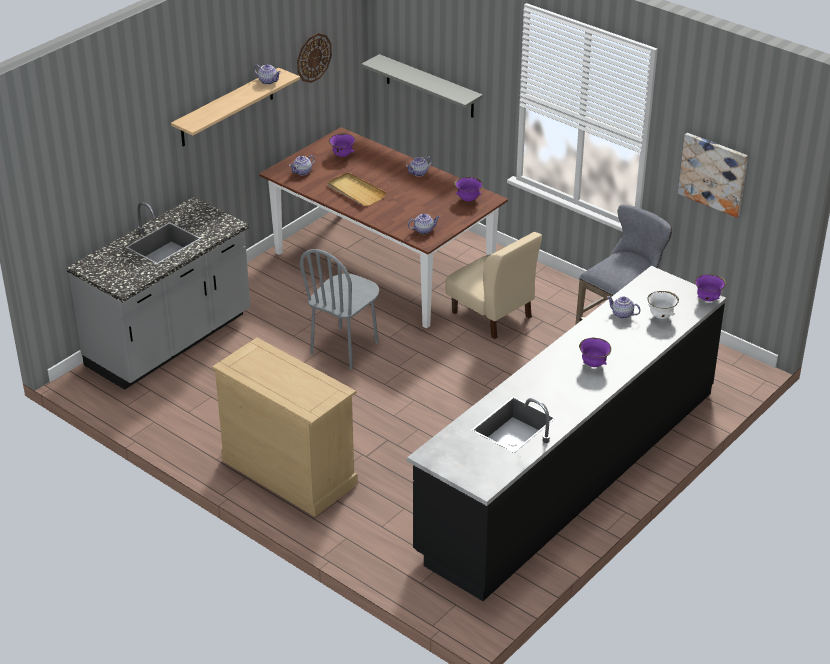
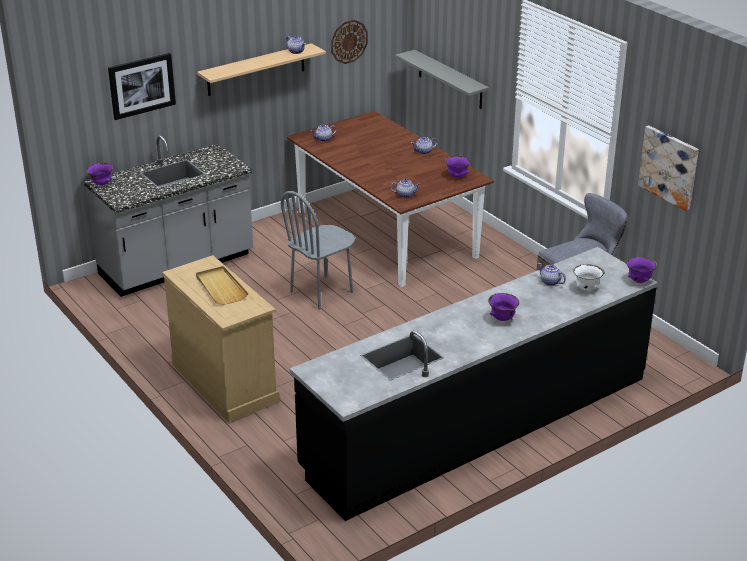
camera: 15 degrees right, 5 degrees down
beige tray [327,172,387,206] -> beige tray moved to [196,266,249,305]
purple bowl [329,133,355,157] -> purple bowl moved to [86,162,113,185]
beige chair [445,232,542,339] -> none
none -> picture [108,53,176,120]

